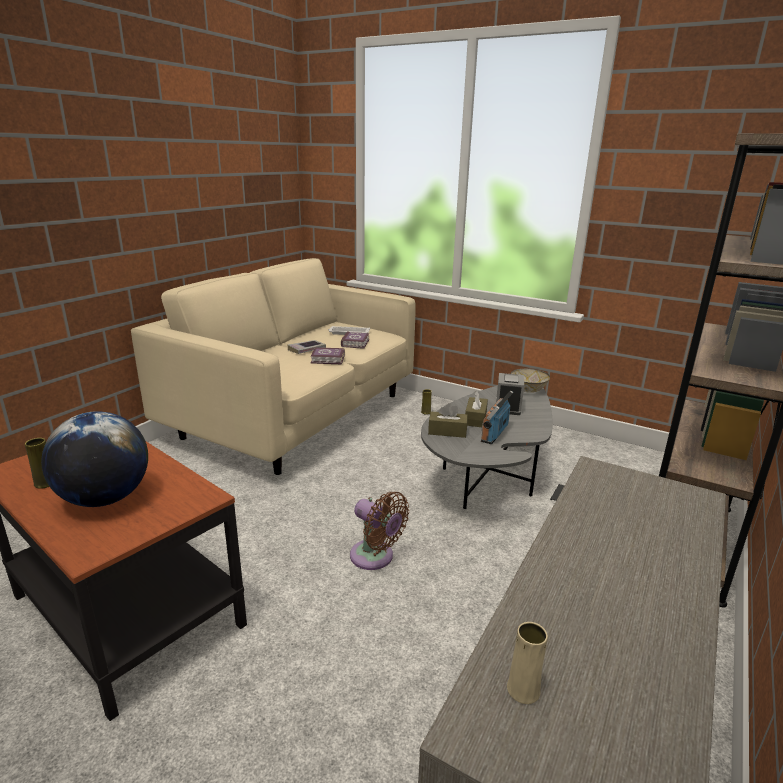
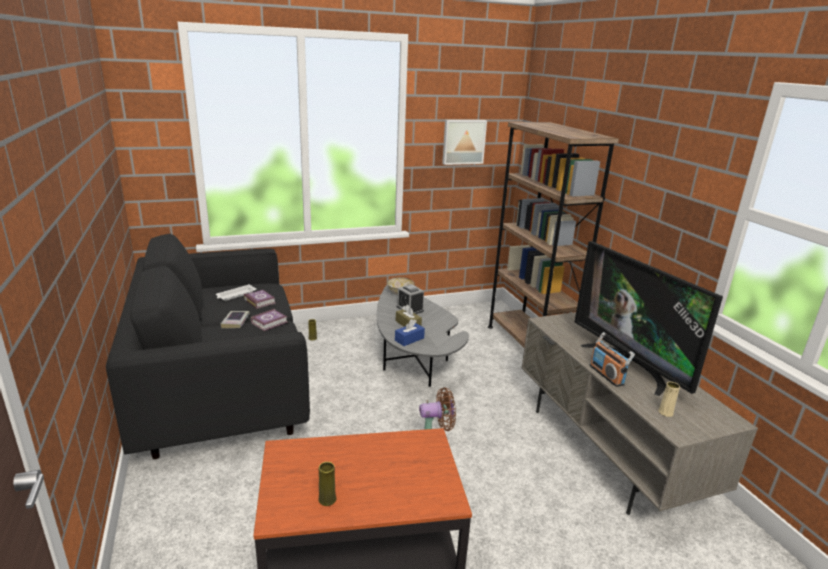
camera: 50 degrees left, 0 degrees up
globe [41,411,148,507] -> none
beige sofa [131,258,416,475] -> black sofa [106,234,310,459]
brown tissue box [428,403,468,438] -> blue tissue box [395,319,425,346]
radio [481,390,513,444] -> radio moved to [590,332,635,387]
none -> picture [442,120,487,165]
none -> television [575,241,723,396]

